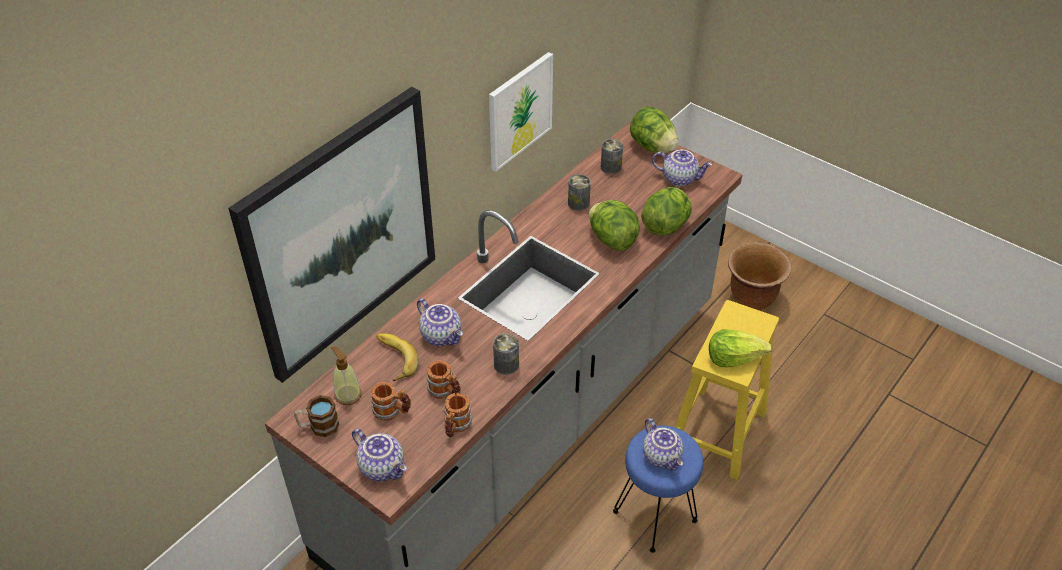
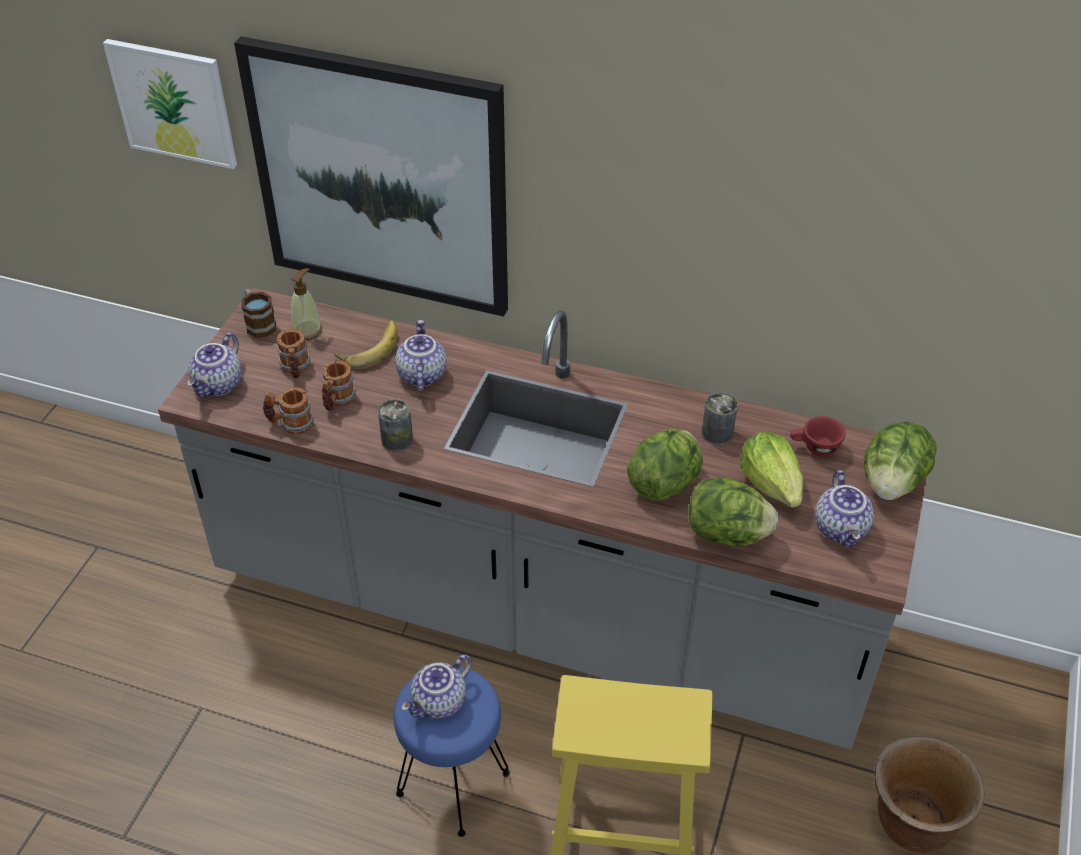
camera: 70 degrees right, 0 degrees up
teapot [417,298,463,346] -> teapot turned 150 degrees clockwise [395,320,447,391]
picture [489,52,553,171] -> picture moved to [103,39,237,169]
can [601,139,623,174] -> red cup [790,416,846,457]
lettuce [709,329,772,367] -> lettuce moved to [740,432,804,508]

